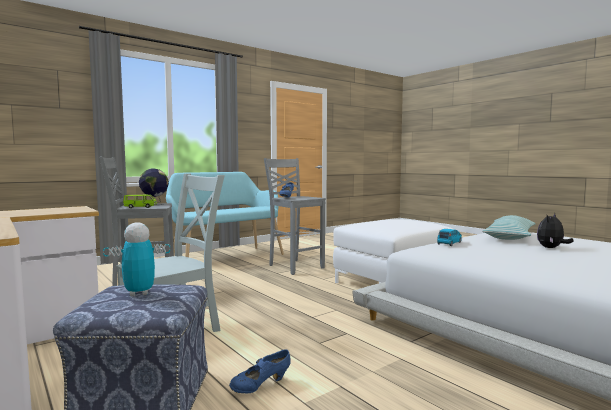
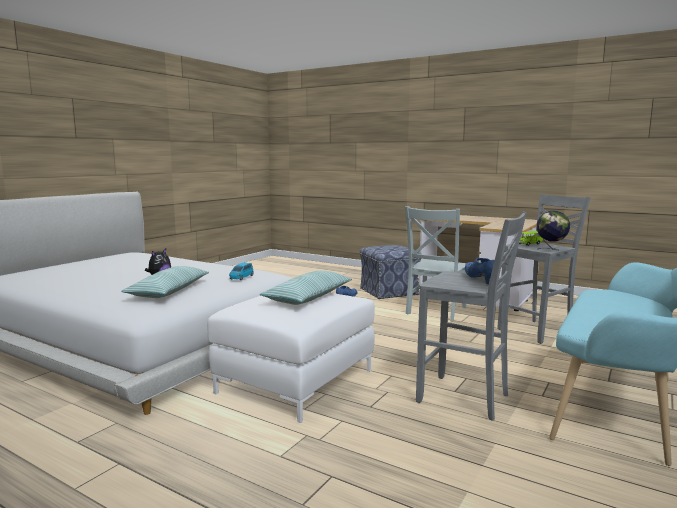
camera: 160 degrees right, 5 degrees up
toy robot [103,222,170,296] -> none
none -> pillow [260,271,352,305]

